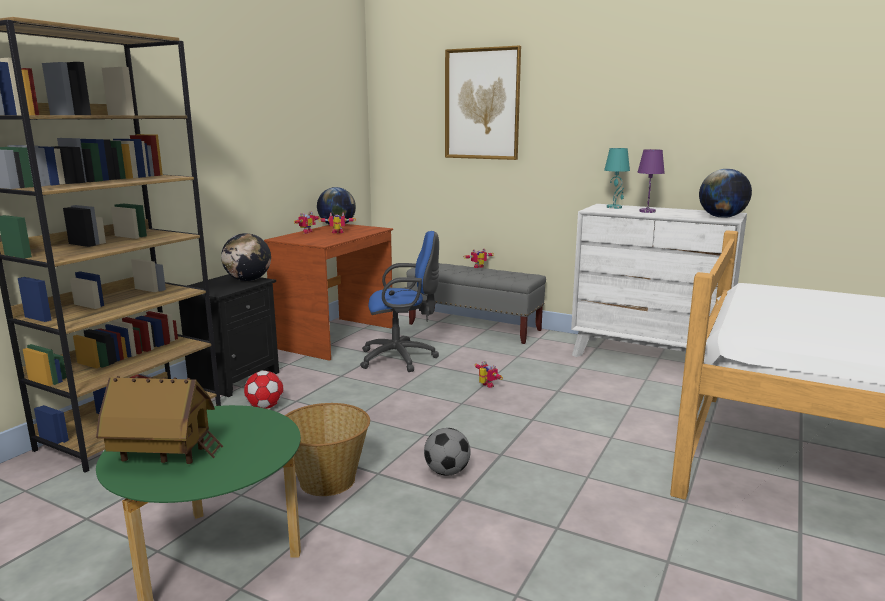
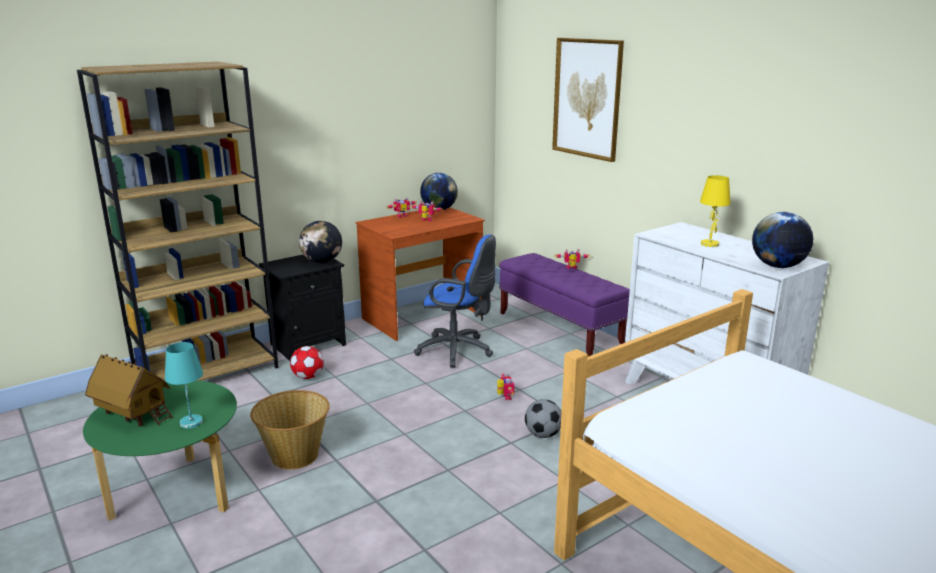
camera: 25 degrees right, 5 degrees up
grey bench [406,263,546,344] -> purple bench [499,253,630,356]
football [424,428,471,476] -> football moved to [525,399,562,438]
turquoise table lamp [604,148,630,209] -> turquoise table lamp moved to [165,342,203,429]
purple table lamp [637,149,665,213] -> yellow table lamp [700,175,731,247]

